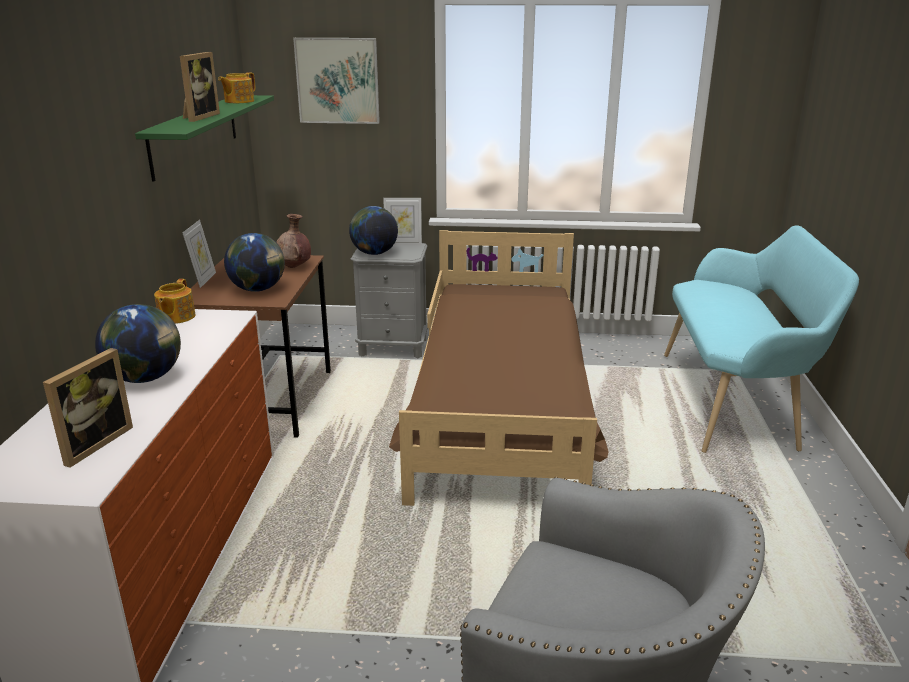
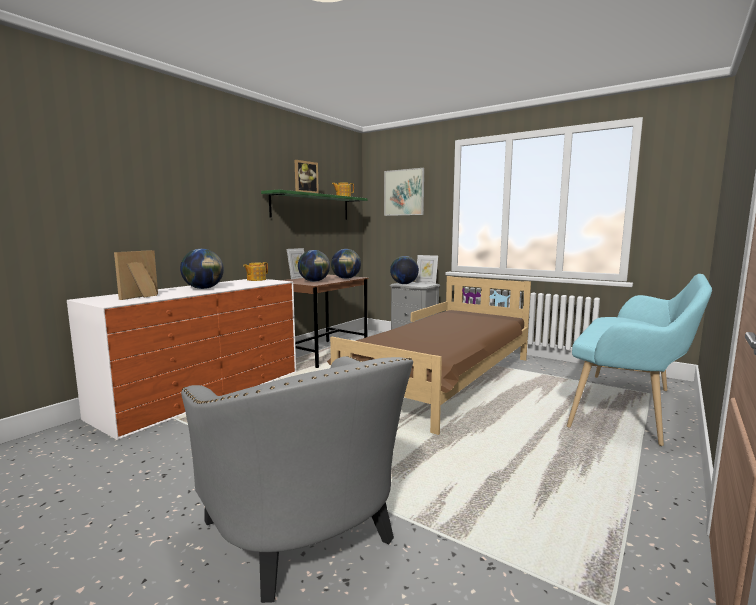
camera: 30 degrees right, 15 degrees down
picture frame [43,348,133,468] -> picture frame turned 150 degrees clockwise [114,250,158,300]
brown vase [276,214,311,268] -> globe [331,249,361,279]

